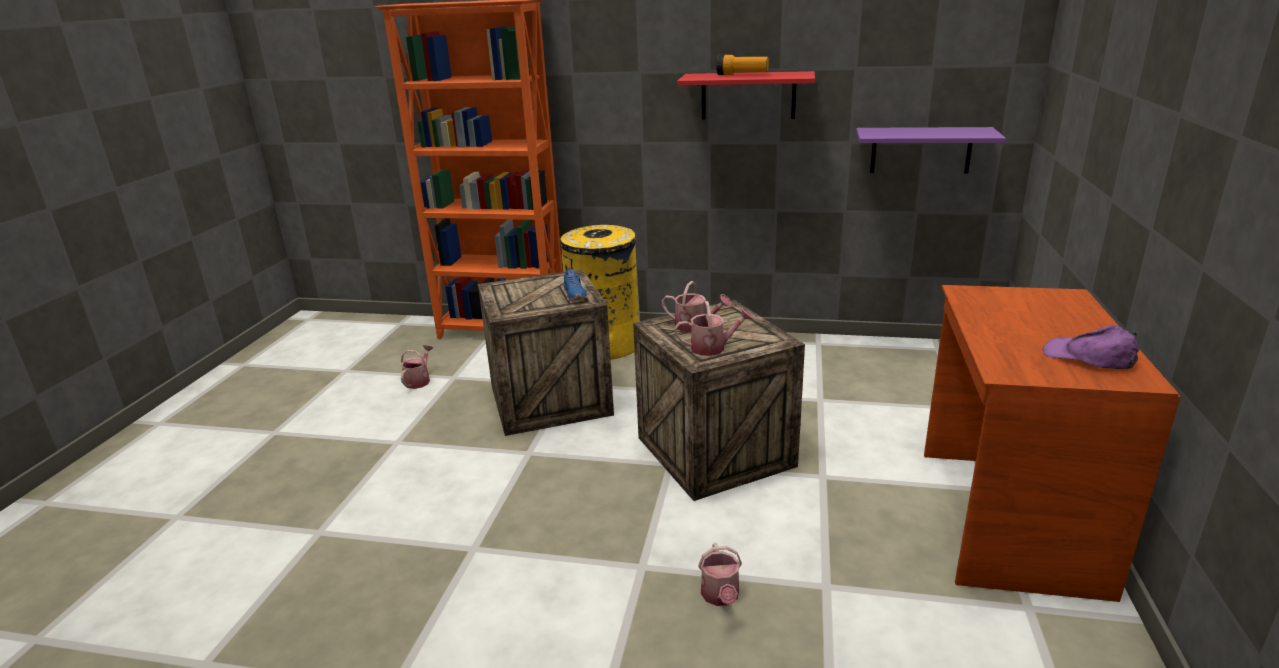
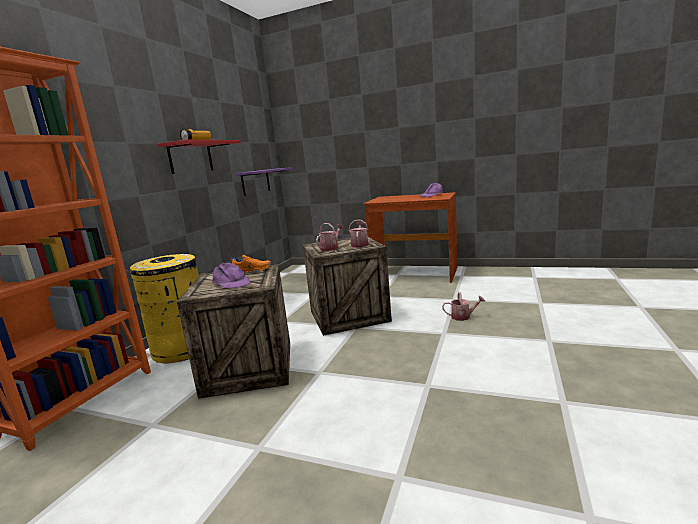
camera: 80 degrees left, 10 degrees down
watering can [401,345,433,389] -> none
blue shoe [563,266,587,301] -> orange shoe [230,255,271,273]
none -> purple cap [212,263,251,289]

